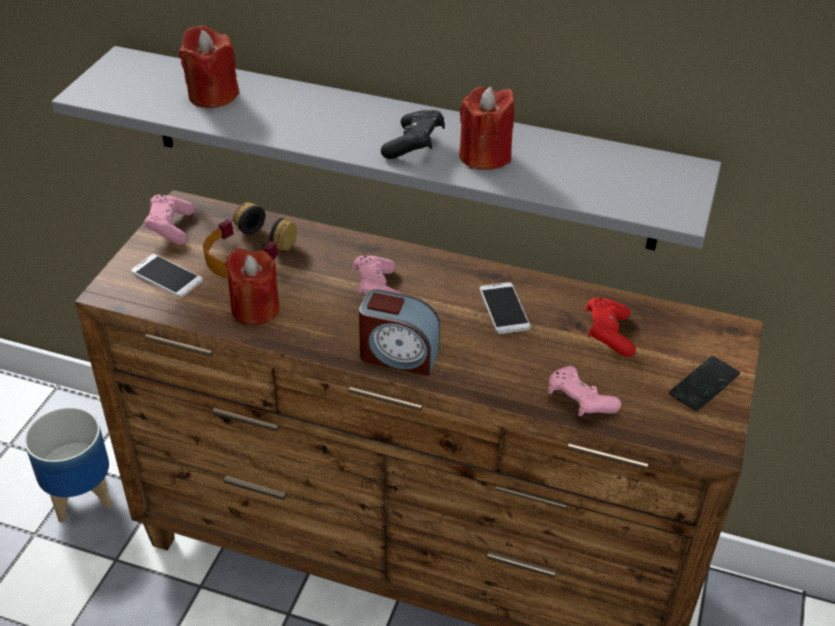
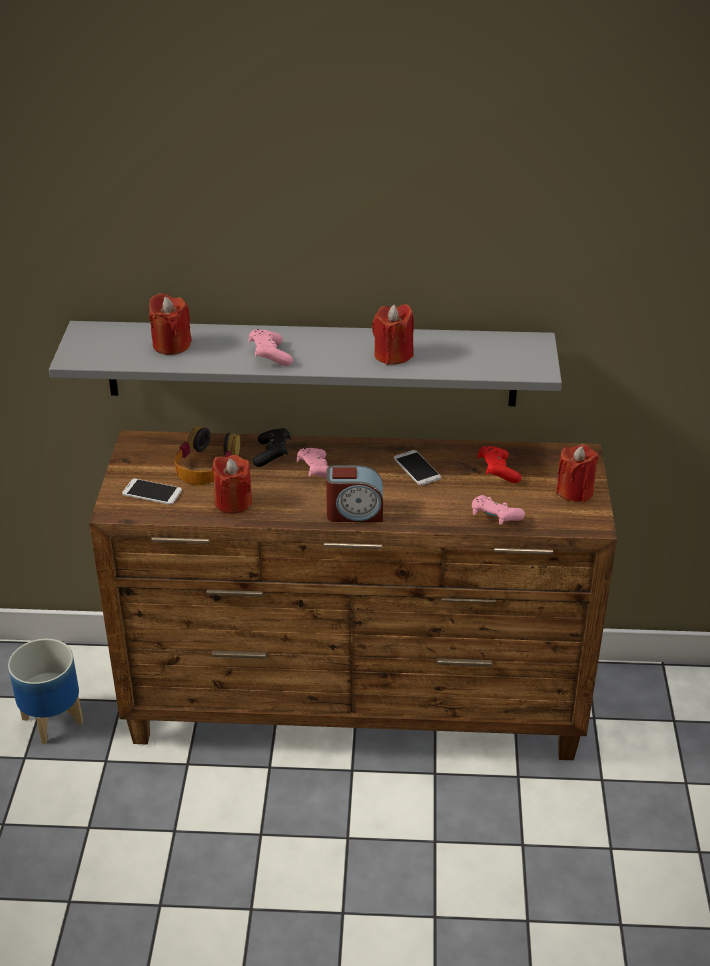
camera: 15 degrees left, 5 degrees down
pink game controller [144,195,195,245] -> pink game controller moved to [248,329,293,366]
black game controller [381,110,445,159] -> black game controller moved to [253,428,291,467]
phone [669,356,740,411] -> red candle [556,444,599,502]

